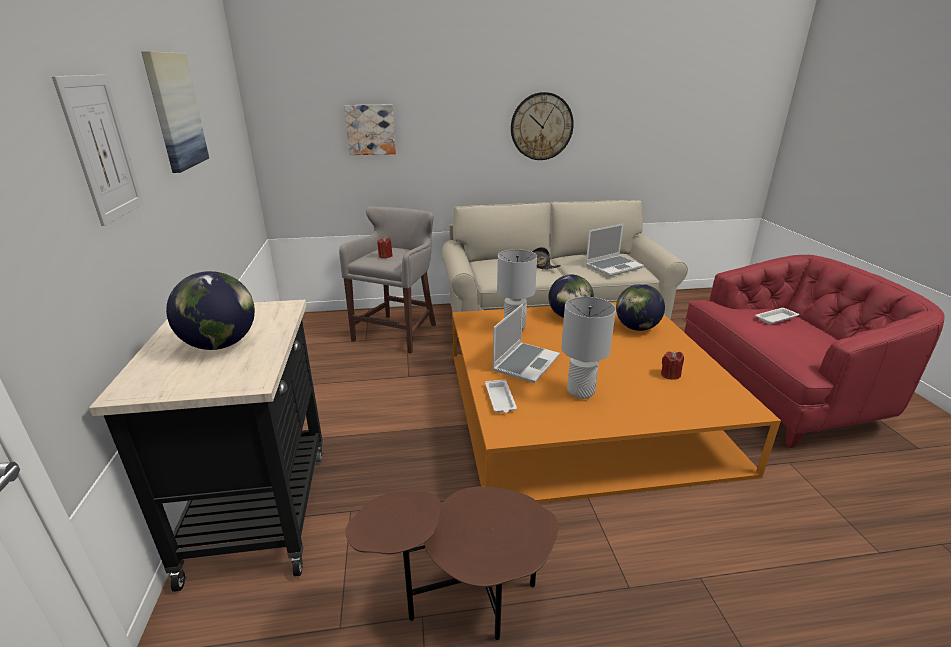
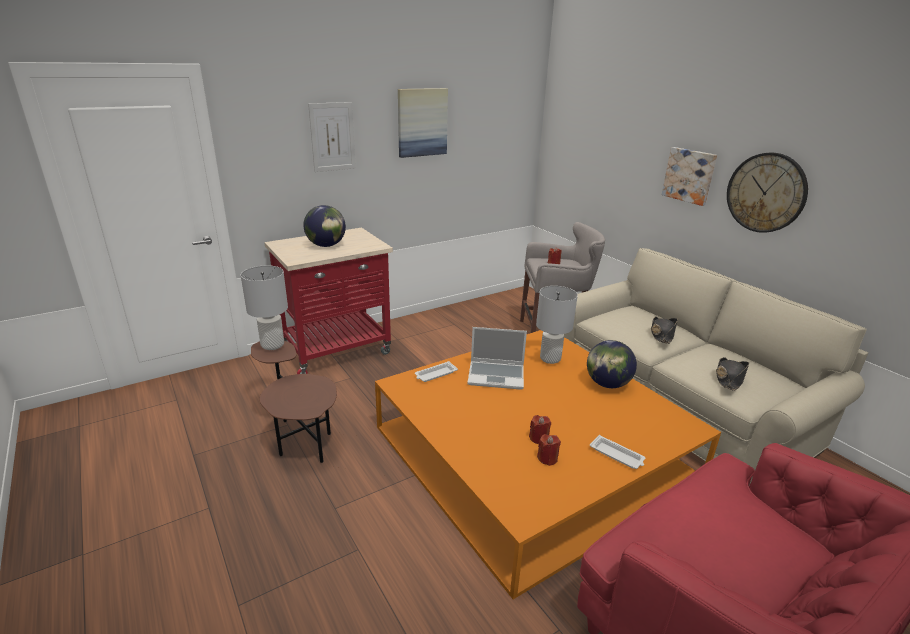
camera: 65 degrees right, 0 degrees up
black cart [89,300,323,592] -> red cart [264,228,393,374]
picture [344,105,396,155] -> picture moved to [662,147,717,206]
grey table lamp [561,297,616,399] -> grey table lamp moved to [241,265,288,350]
laptop [585,224,644,276] -> black hat [716,357,749,391]
globe [616,284,665,331] -> none
white tray [755,308,799,324] -> white tray moved to [590,435,645,469]
none -> red candle [529,415,551,444]

